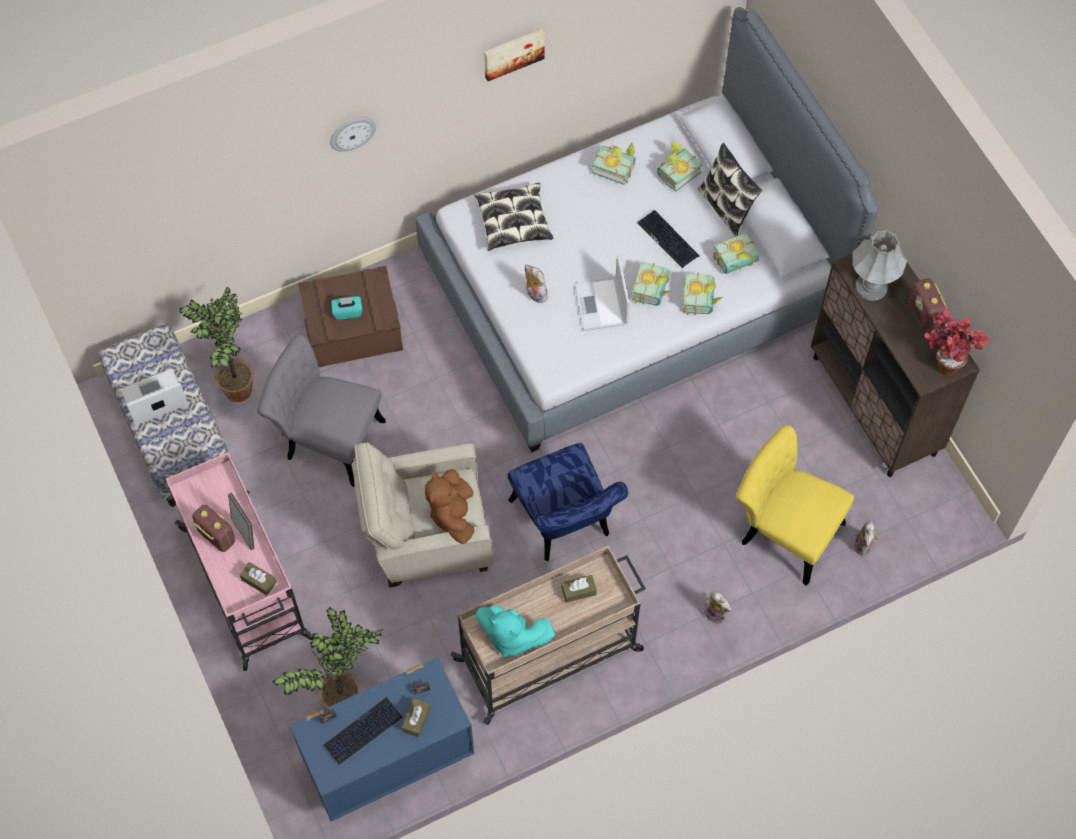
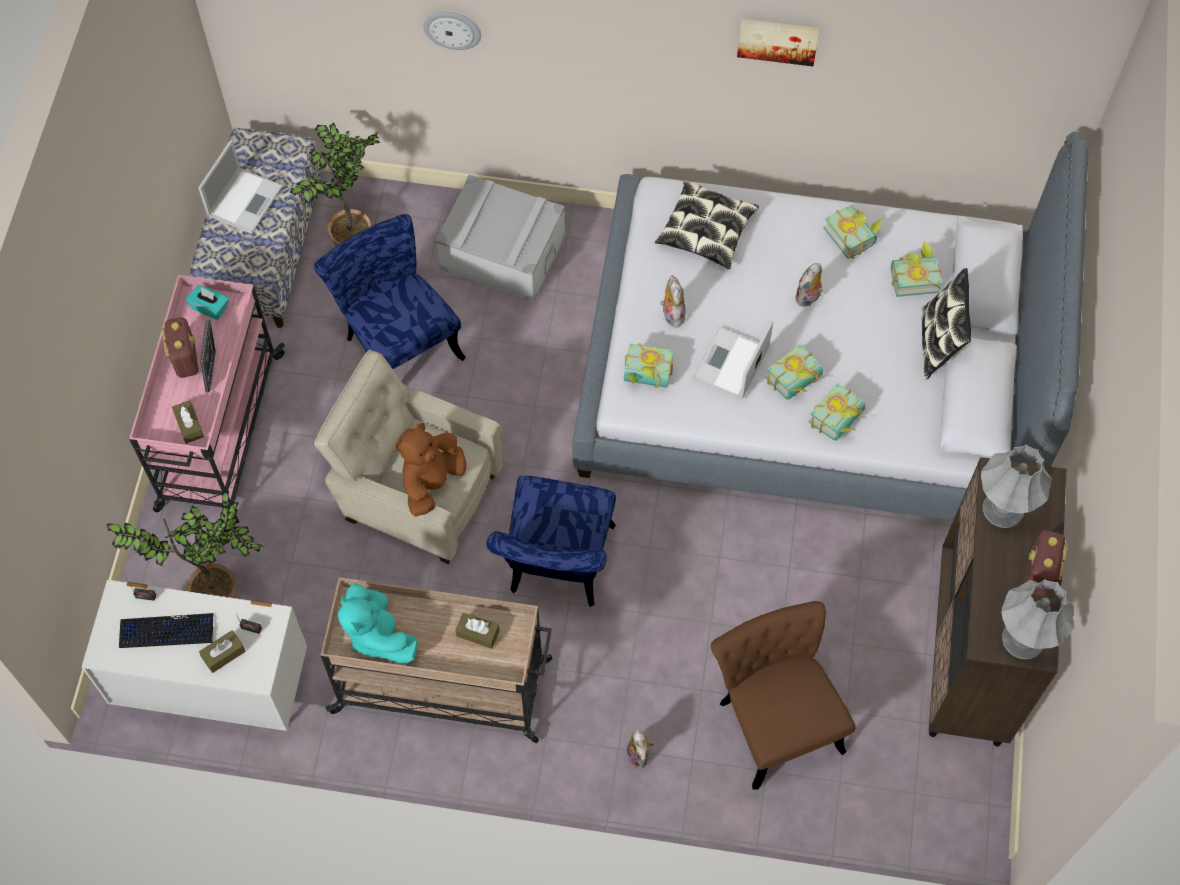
camera: 35 degrees right, 0 degrees up
laptop [120,369,188,425] -> laptop turned 105 degrees clockwise [198,140,283,234]
grey chair [257,334,386,487] -> blue chair [314,214,466,369]
blue dresser [290,657,474,821] -> white dresser [82,580,307,731]
brown storage box [298,266,403,367] -> grey storage box [435,174,566,302]
wall clock [330,117,376,152] -> wall clock moved to [423,12,481,50]
turquoise tissue box [331,297,363,320] -> turquoise tissue box moved to [186,285,229,320]
keyboard [637,210,699,268] -> none
book [713,233,759,274] -> book moved to [624,343,673,388]
yellow chair [736,425,854,586] -> brown chair [711,601,856,790]
plush toy [853,521,879,556] -> plush toy moved to [795,263,823,307]
potted plant [925,309,990,375] -> grey table lamp [1001,579,1074,659]

